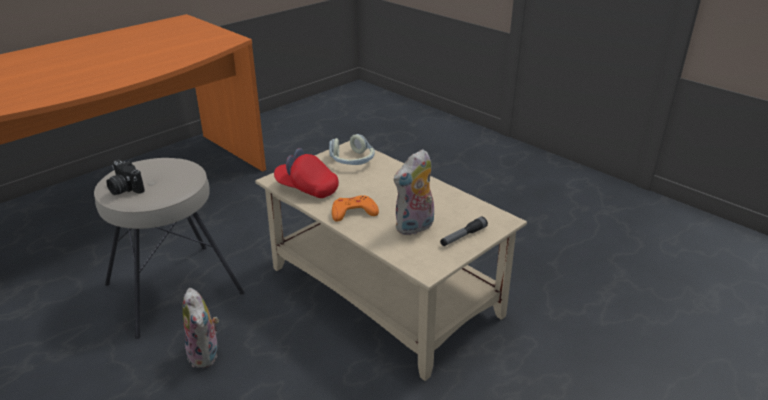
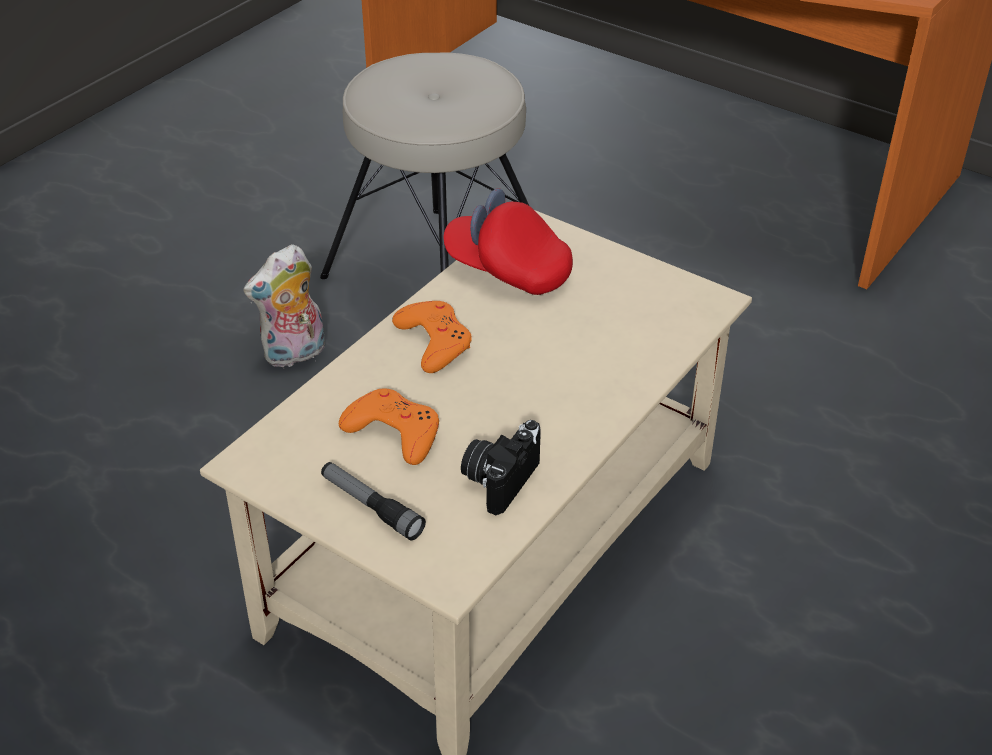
camera: 80 degrees right, 10 degrees up
camera [106,160,145,195] -> camera moved to [461,420,541,515]
red cap [274,148,339,198] -> red cap turned 75 degrees counterclockwise [443,188,573,295]
headphones [329,134,375,165] -> none
plush toy [394,149,434,235] -> orange game controller [339,388,439,465]

